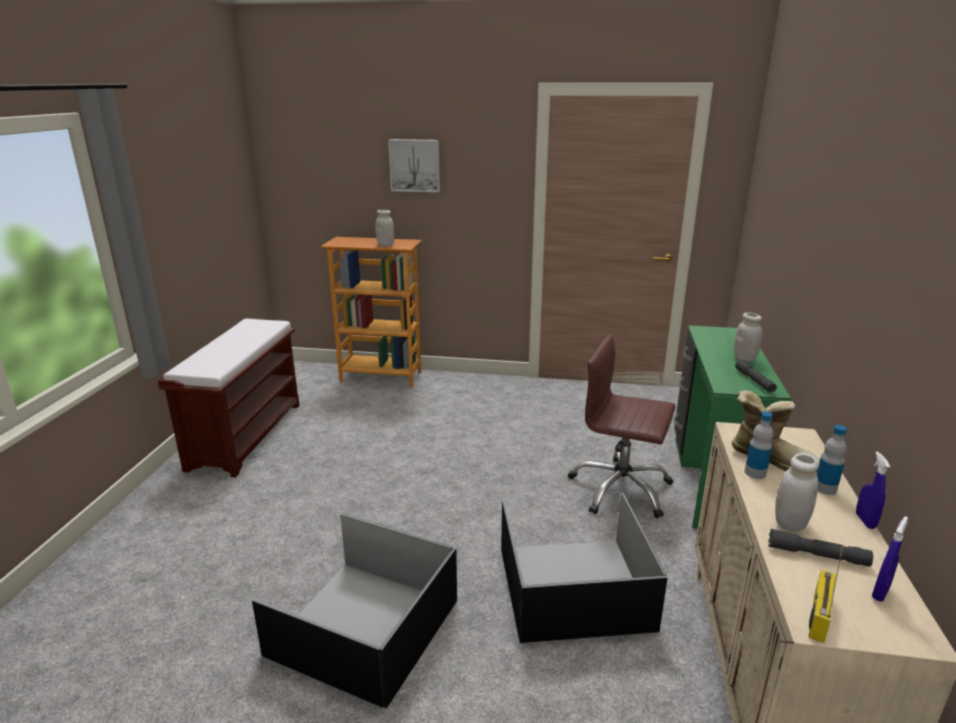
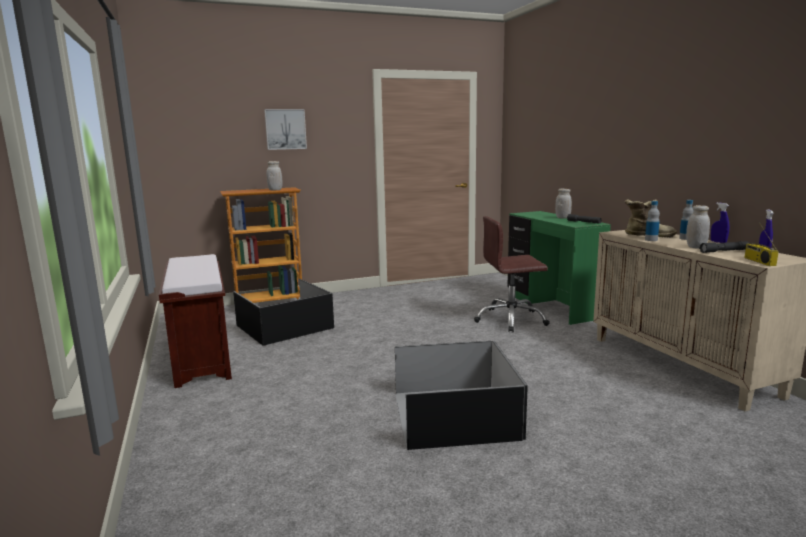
camera: 30 degrees left, 10 degrees down
black storage box [501,493,667,643] -> black storage box moved to [233,279,334,346]

